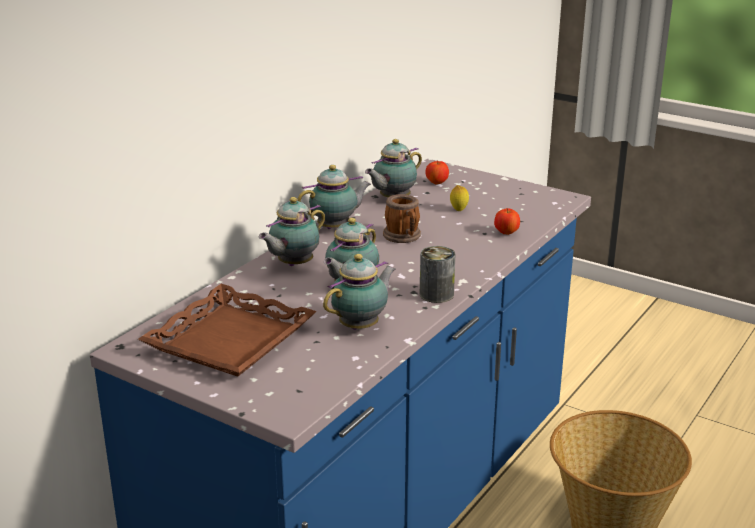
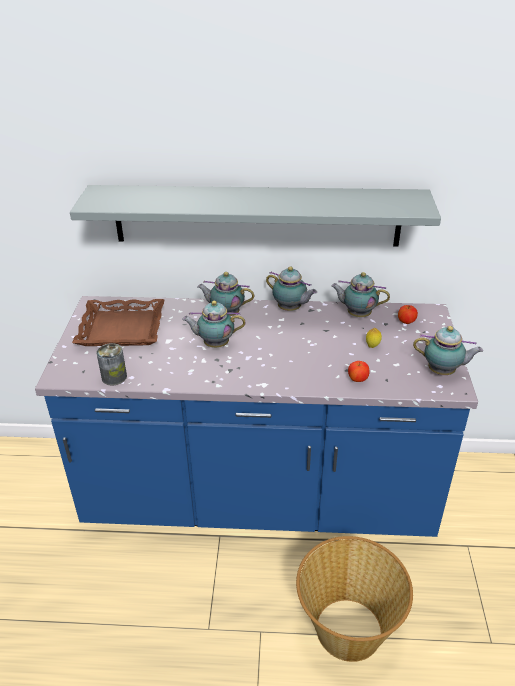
camera: 60 degrees right, 10 degrees up
teapot [323,254,395,330] -> teapot moved to [413,326,483,375]
mug [383,194,421,243] -> none
can [420,246,455,303] -> can moved to [96,343,127,386]
none -> grey shelf [70,185,441,246]

